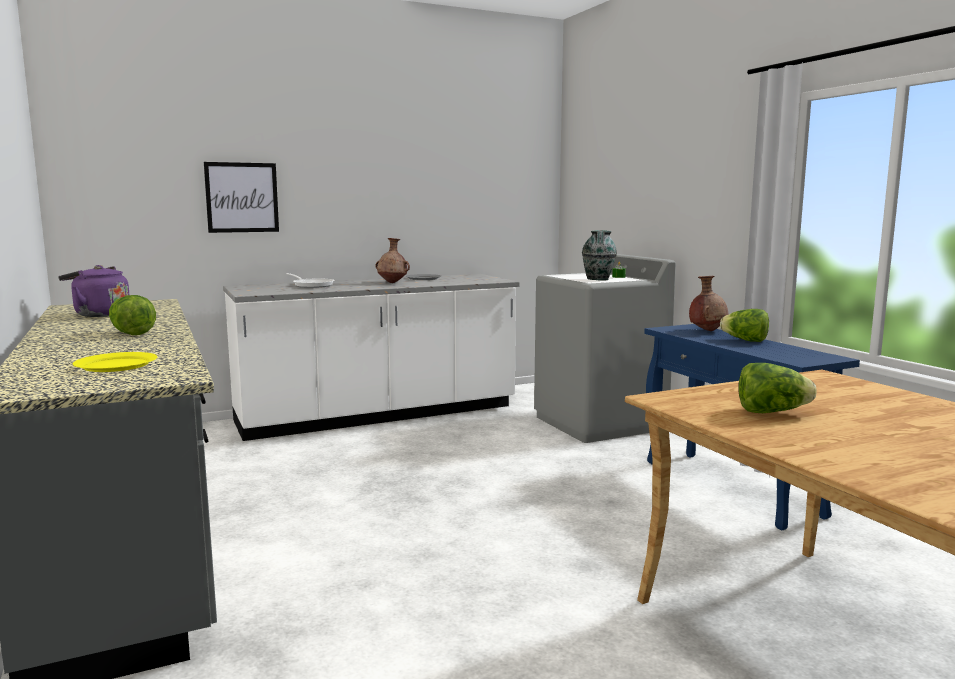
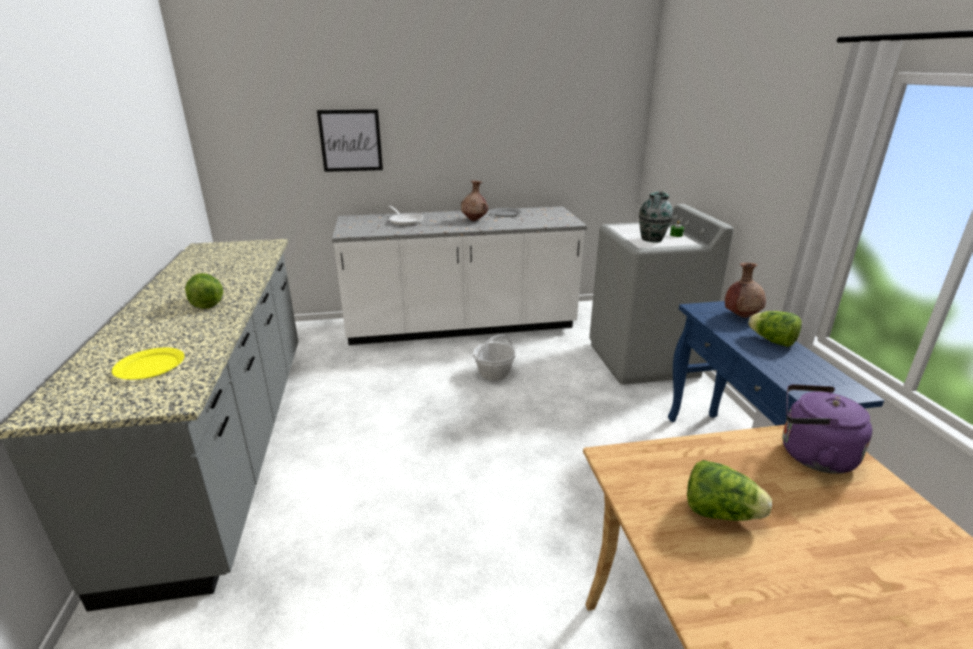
camera: 15 degrees right, 15 degrees up
purple kettle [58,265,129,317] -> purple kettle moved to [783,384,872,474]
none -> basket [473,335,516,380]

